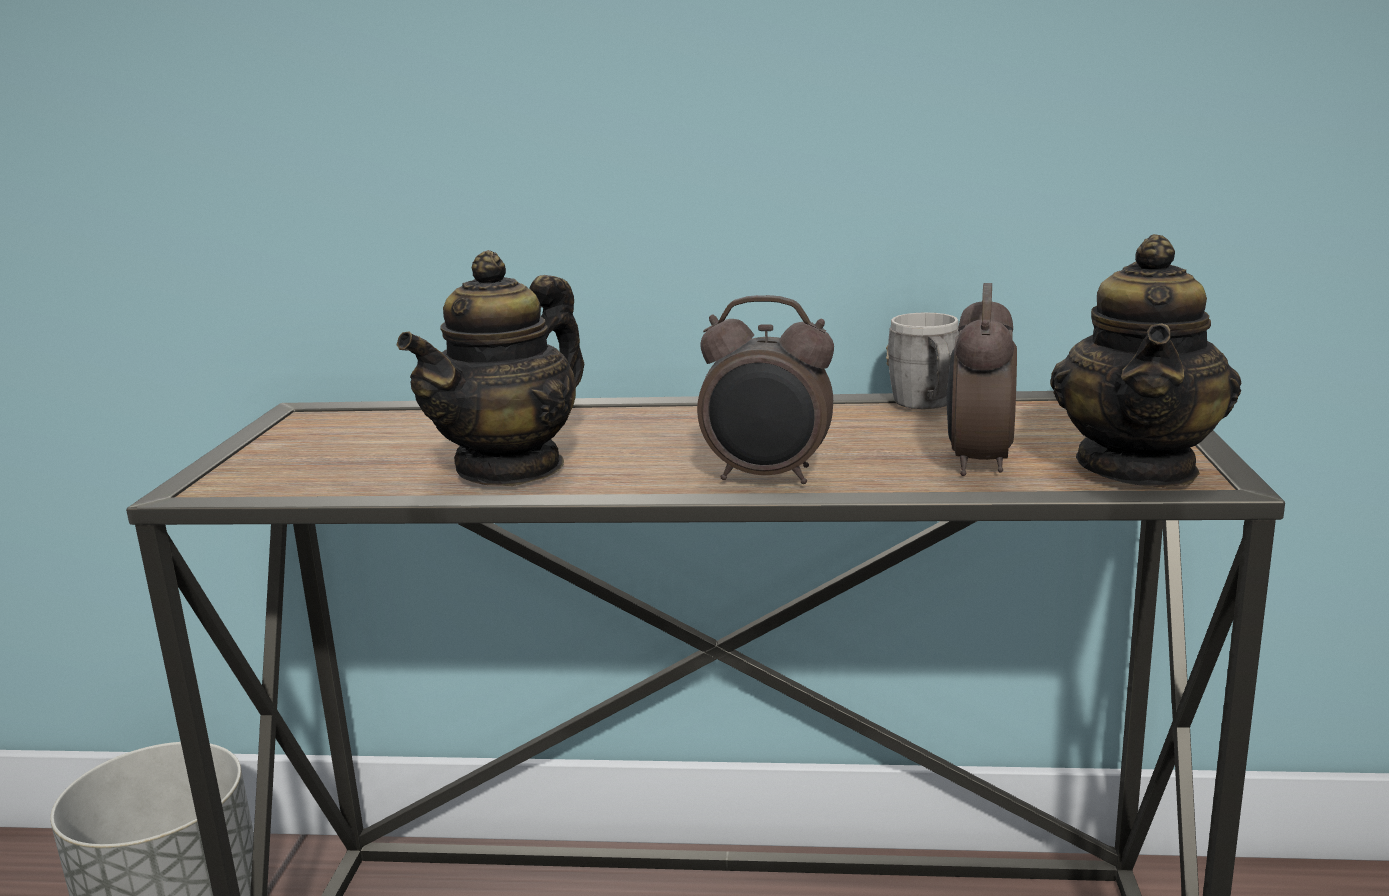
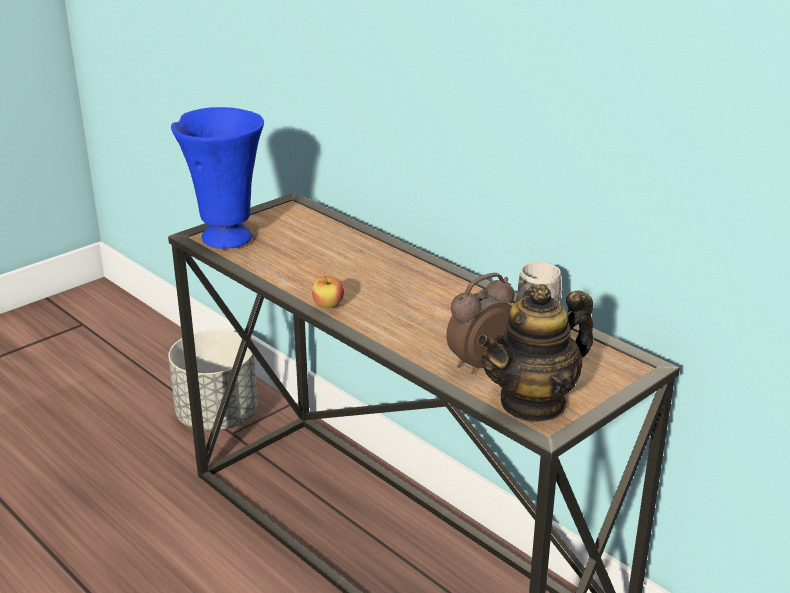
camera: 40 degrees right, 10 degrees up
teapot [397,250,584,486] -> none
alarm clock [697,295,834,484] -> none
none -> blue vase [171,107,264,249]
none -> apple [312,275,344,308]

